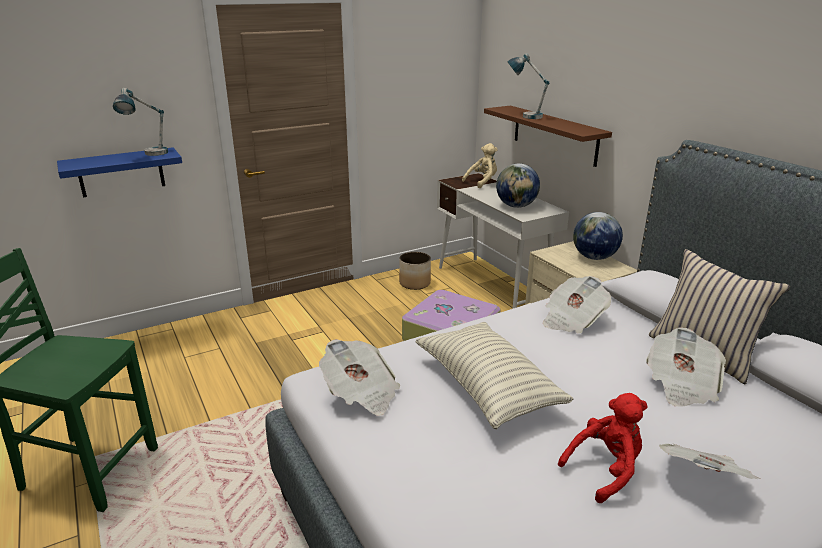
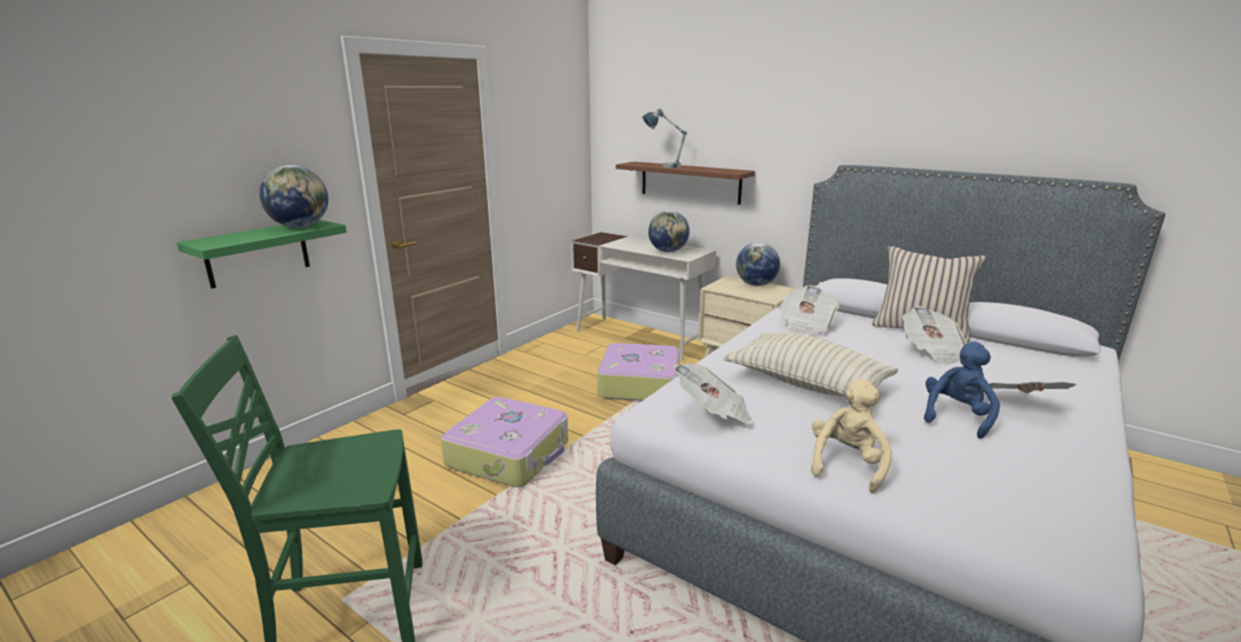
camera: 25 degrees left, 5 degrees down
blue shelf [57,147,182,198] -> green shelf [177,220,347,289]
table lamp [113,88,168,156] -> globe [259,165,328,228]
planter [399,252,431,290] -> none
beige plush toy [462,143,498,188] -> beige plush toy moved to [811,378,892,493]
red plush toy [558,393,648,503] -> blue plush toy [924,341,1000,439]
none -> suitcase [441,397,568,487]

